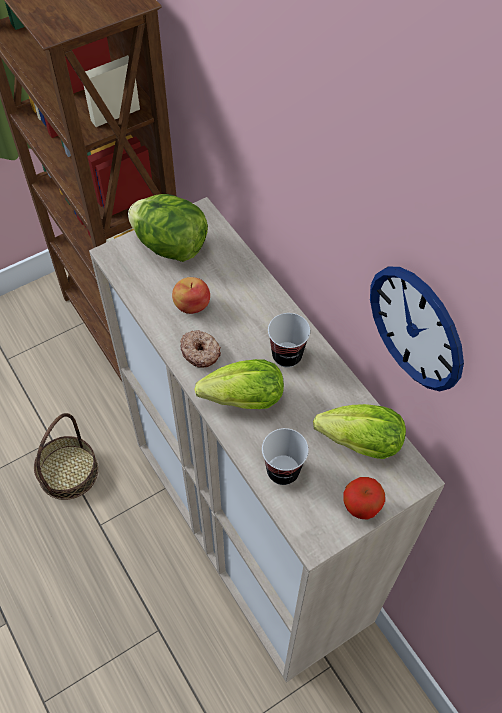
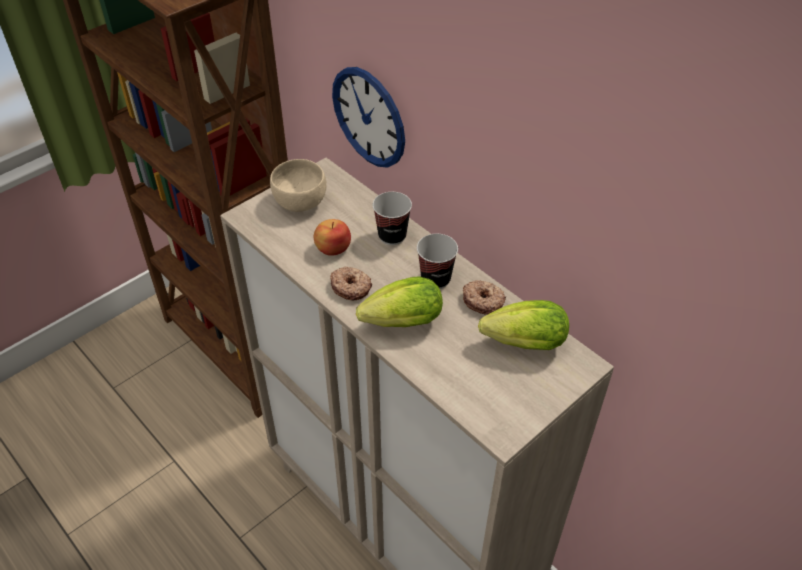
camera: 10 degrees left, 10 degrees down
basket [34,413,98,500] -> none
lettuce [128,194,208,262] -> beige bowl [270,159,327,212]
cup [262,428,309,485] -> cup moved to [373,192,412,245]
apple [343,477,385,520] -> none
wall clock [370,267,464,391] -> wall clock moved to [332,67,405,168]
none -> donut [463,280,506,315]

